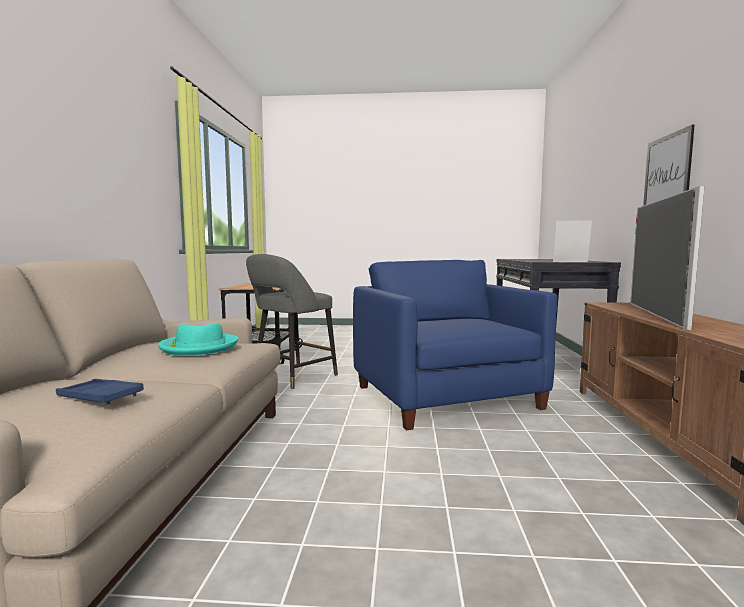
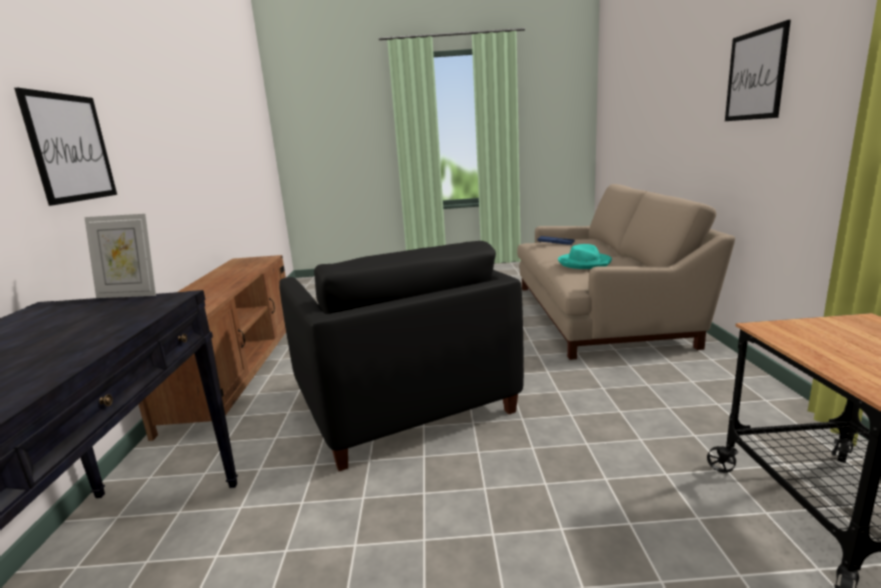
camera: 175 degrees right, 10 degrees up
grey stool [246,254,338,389] -> none
blue armchair [353,260,557,431] -> black armchair [279,241,524,471]
television [631,186,704,330] -> none
none -> picture [725,20,791,121]

